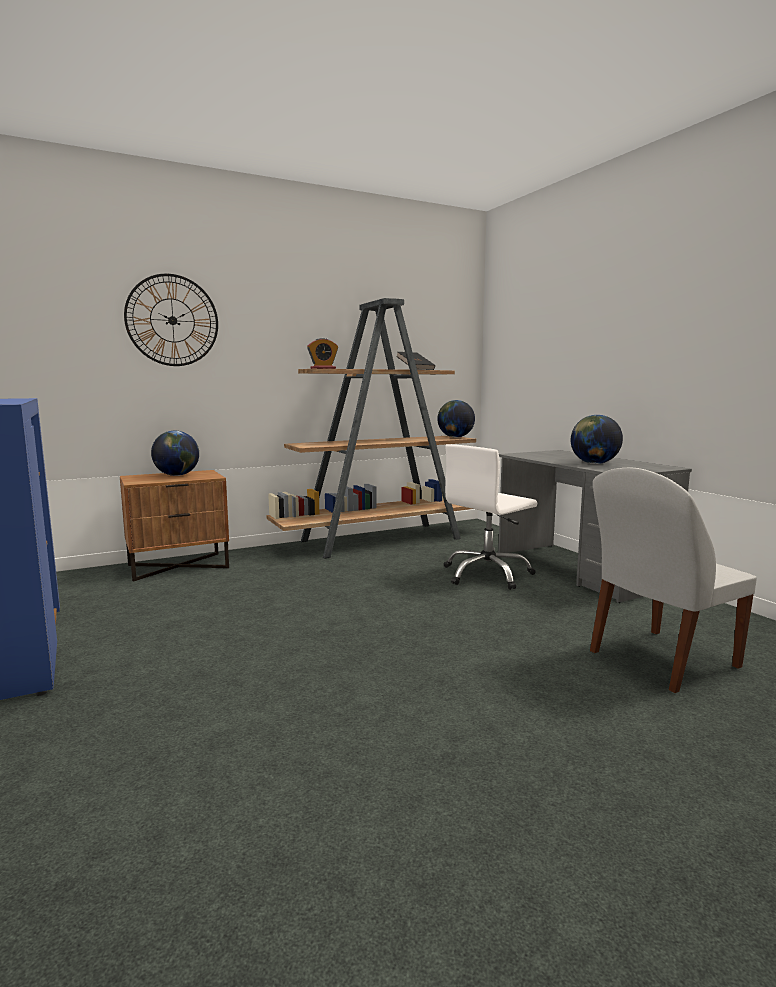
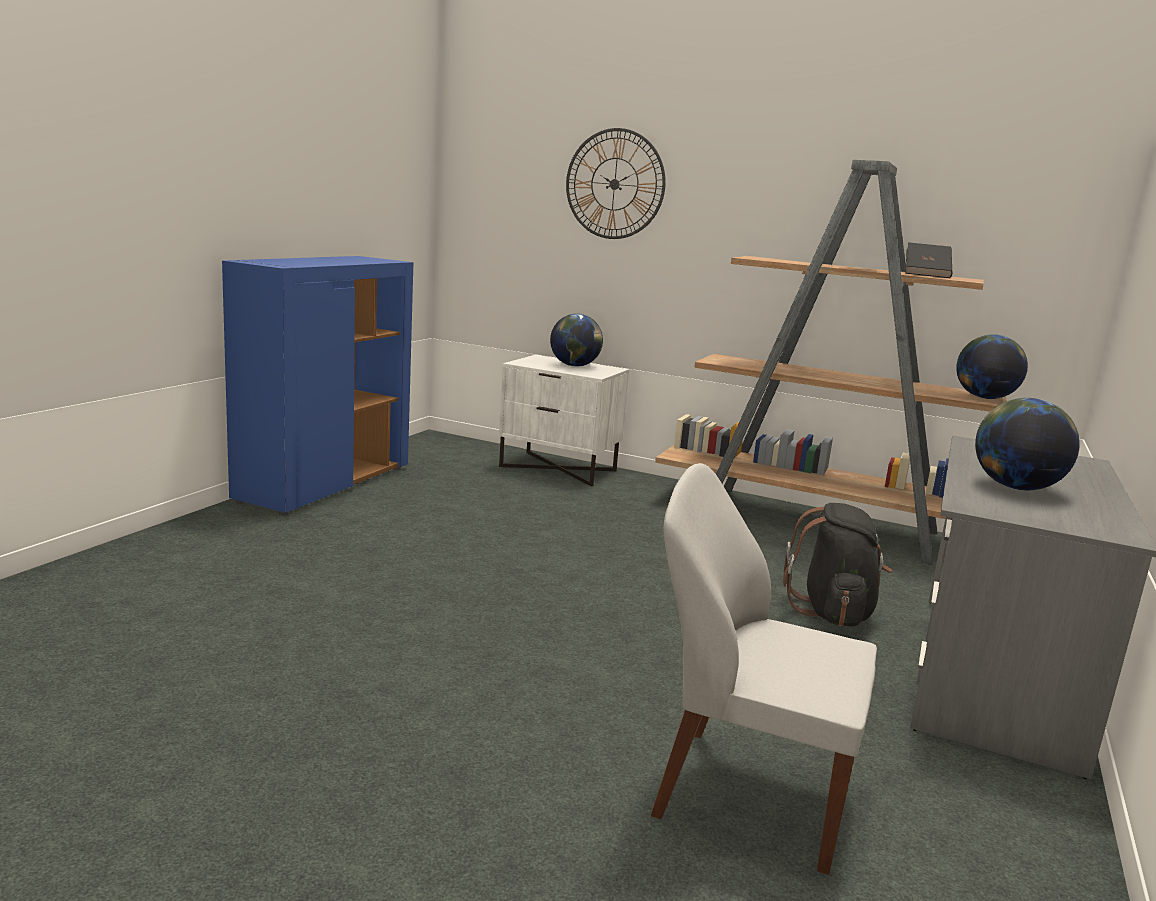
camera: 50 degrees right, 5 degrees up
brown nightstand [120,470,229,581] -> white nightstand [499,355,629,487]
alarm clock [307,338,338,369] -> none
white office chair [444,444,537,590] -> black backpack [783,503,892,627]

